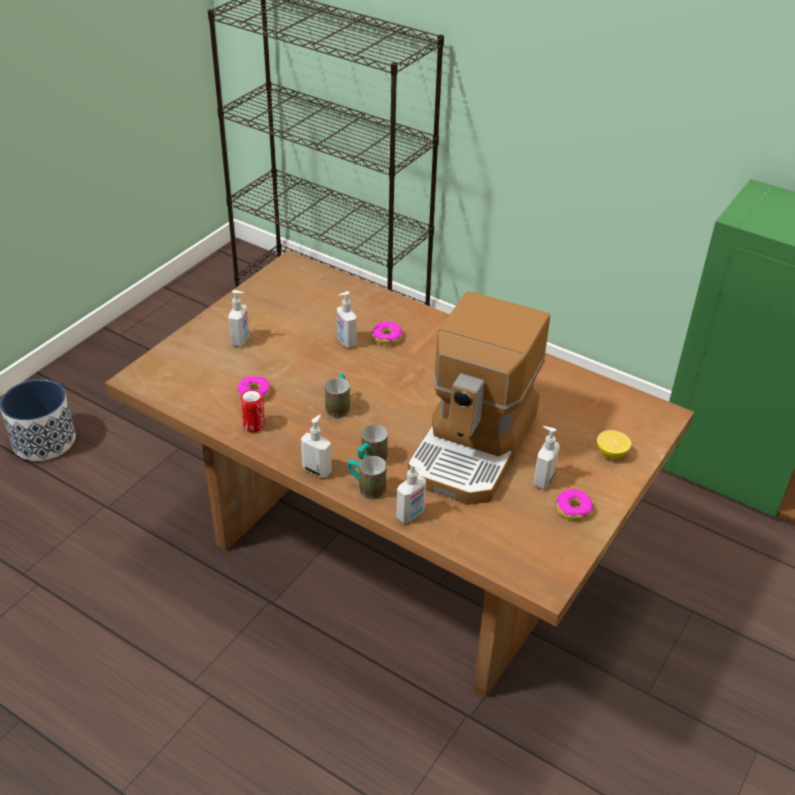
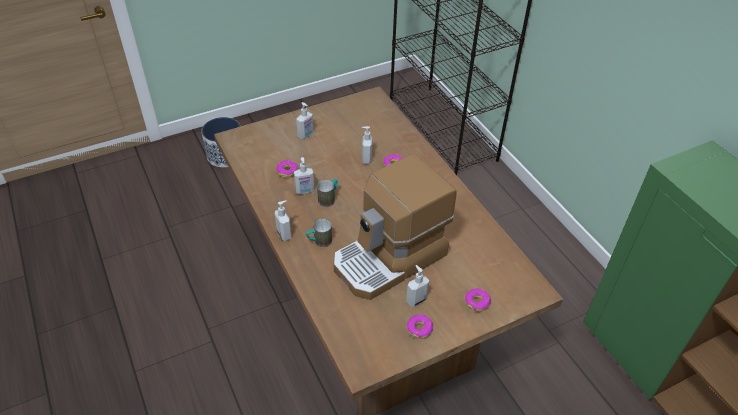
camera: 30 degrees right, 5 degrees up
can [240,390,265,432] -> none
mug [348,456,387,499] -> none
soap dispenser [396,461,426,523] -> soap dispenser moved to [294,157,314,194]
lemon [597,430,631,459] -> donut [465,289,491,312]

